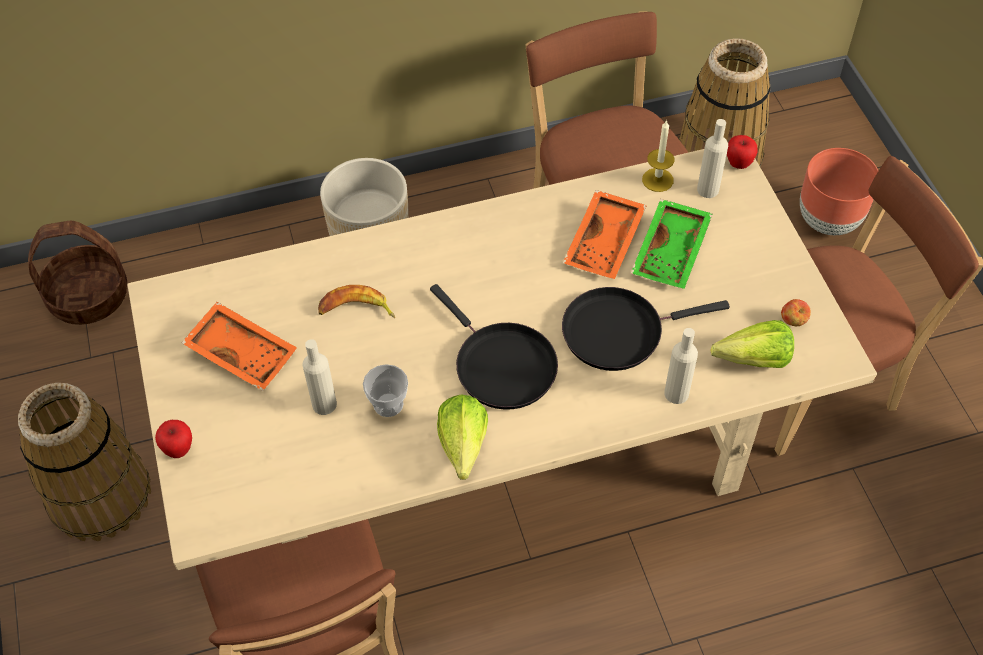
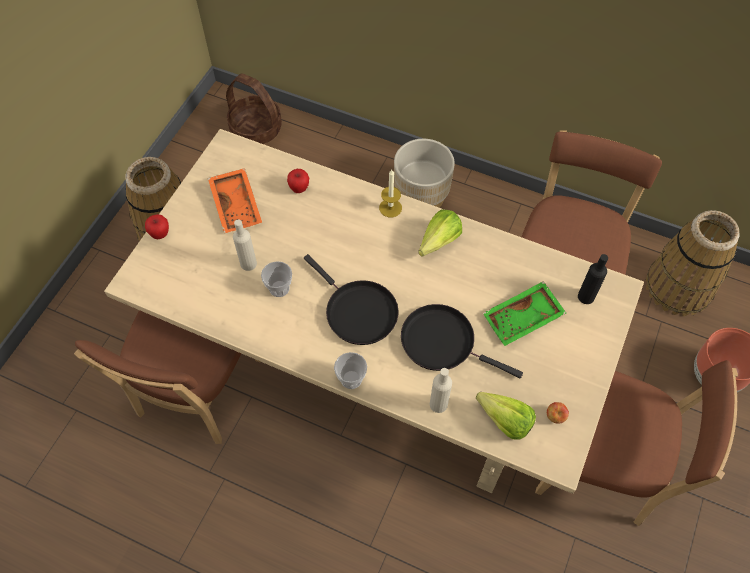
camera: 40 degrees right, 5 degrees up
banana [318,285,395,318] -> none
black frying pan [430,284,558,410] -> black frying pan turned 45 degrees counterclockwise [304,254,399,345]
lettuce [437,394,488,480] -> lettuce moved to [418,210,462,257]
orange tray [563,190,647,279] -> none
candle [642,120,674,192] -> candle moved to [379,170,402,217]
beige bottle [697,119,728,198] -> black bottle [578,254,608,304]
apple [727,135,758,169] -> apple moved to [287,169,309,193]
none -> cup [334,352,367,389]

